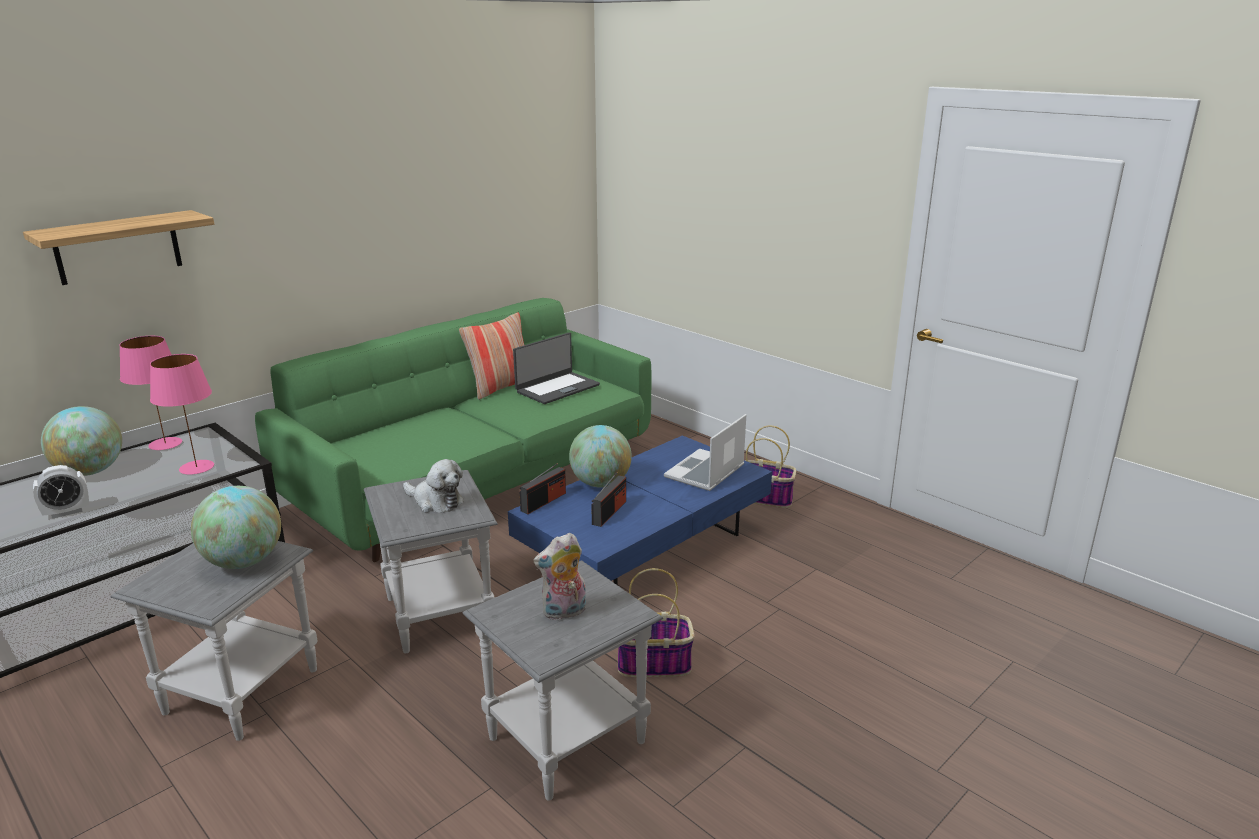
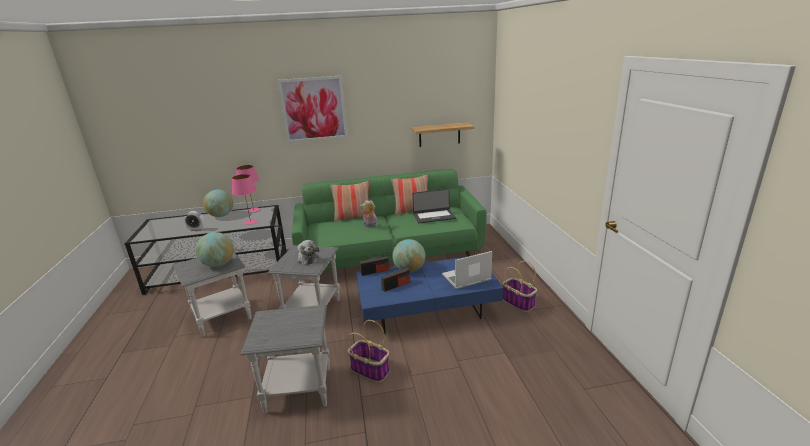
camera: 35 degrees right, 0 degrees up
shelf [23,210,214,285] -> shelf moved to [411,122,474,147]
plush toy [533,533,586,620] -> plush toy moved to [359,200,378,228]
none -> picture [278,76,348,143]
none -> pillow [330,181,369,222]

